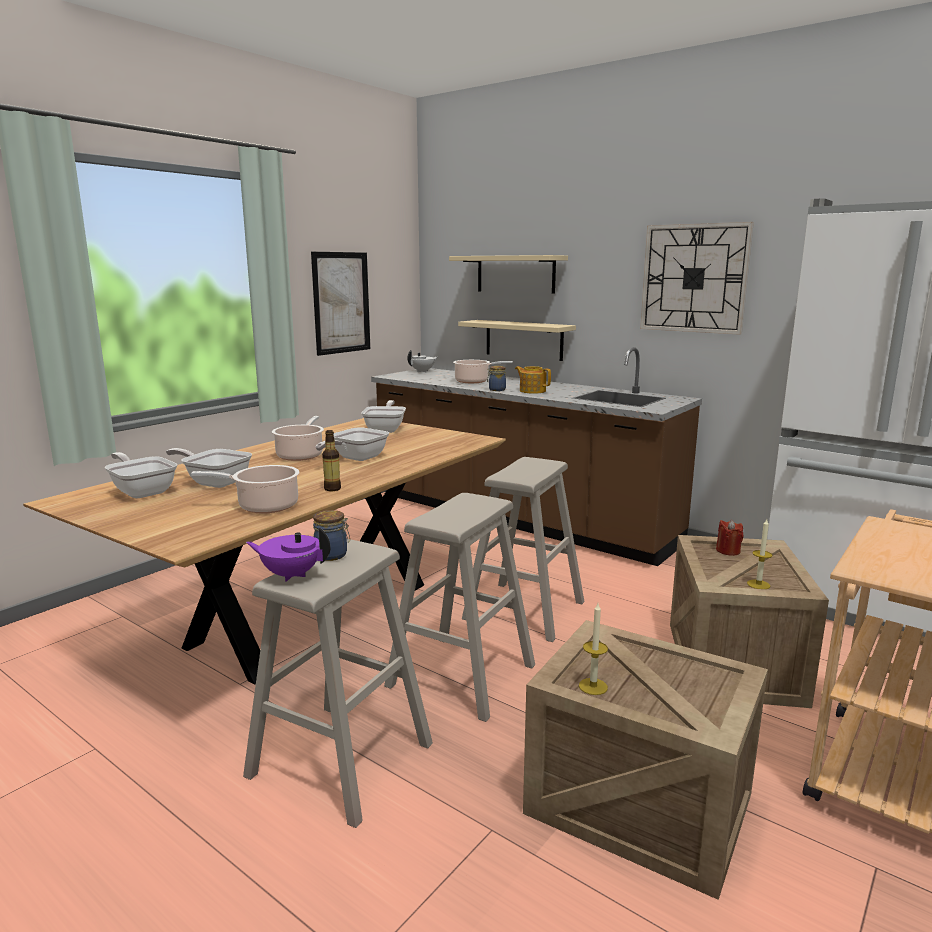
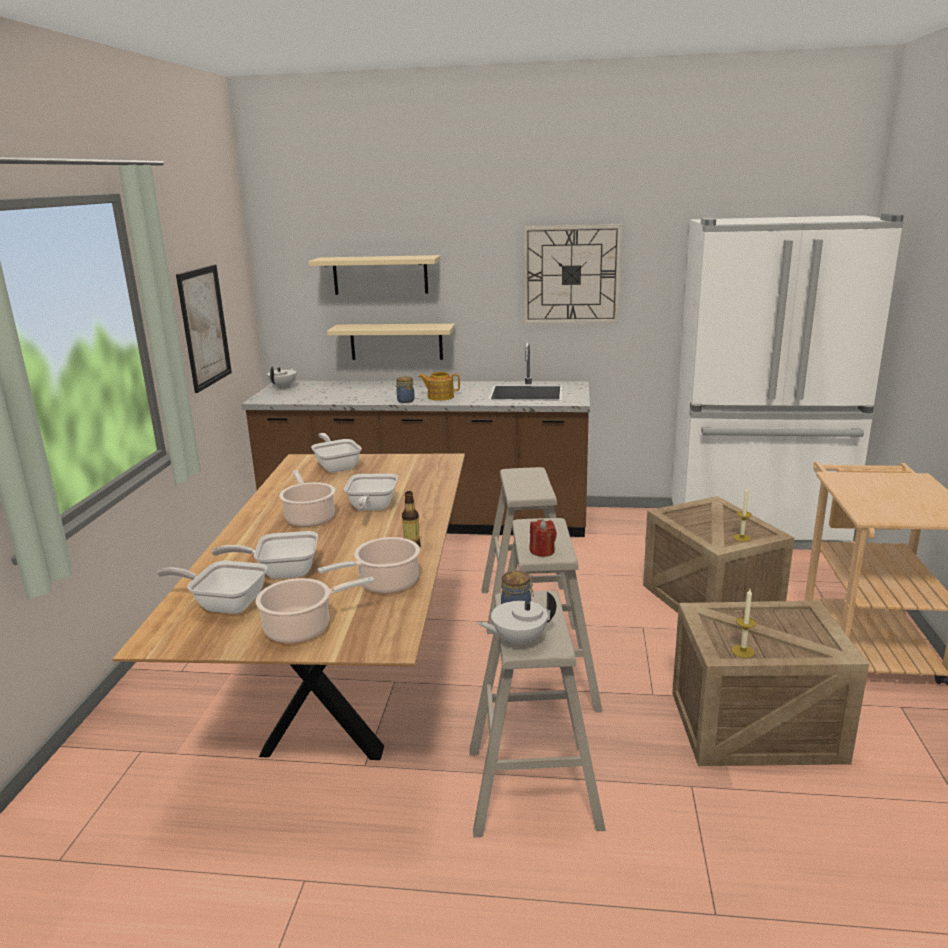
camera: 30 degrees left, 5 degrees up
purple teapot [246,527,330,582] -> white teapot [477,592,556,648]
cooking pot [453,360,513,383] -> cooking pot moved to [256,577,374,643]
red candle [716,520,743,556] -> red candle moved to [530,519,557,557]

